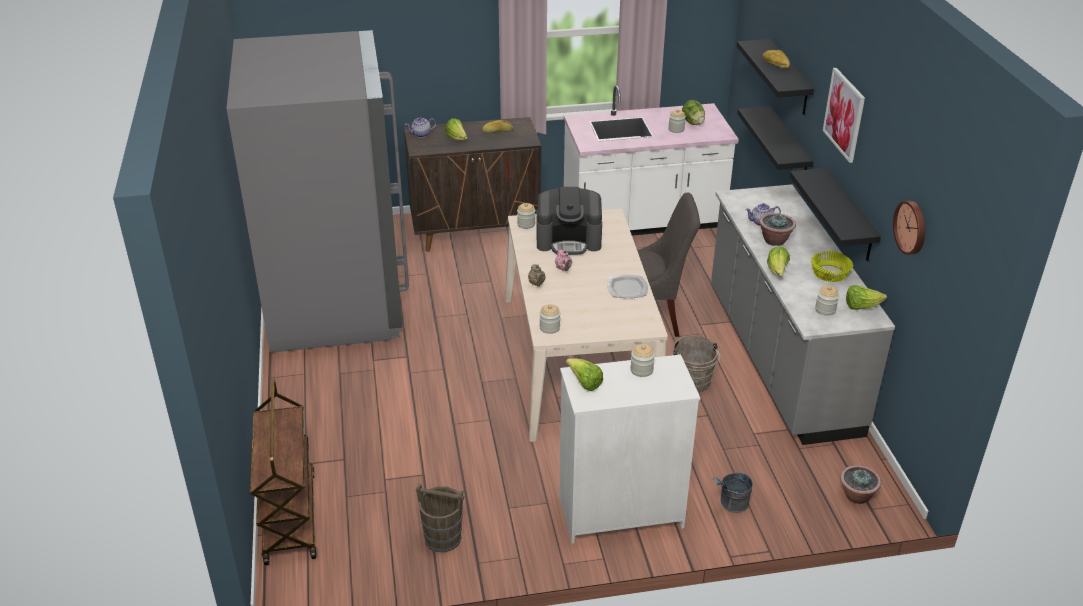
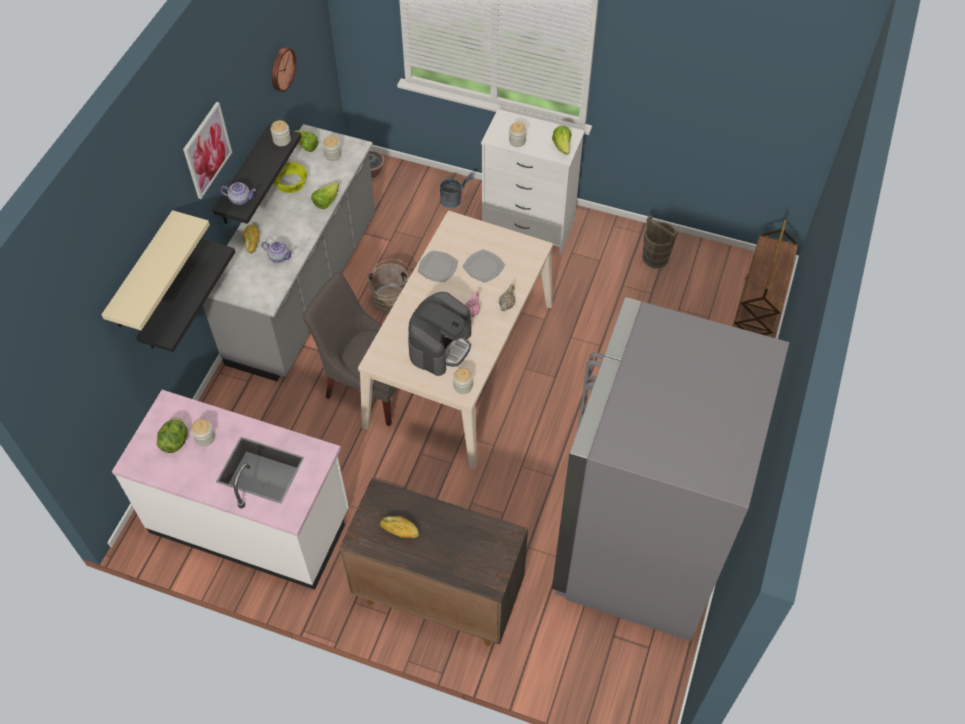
camera: 150 degrees left, 20 degrees up
teapot [405,117,436,138] -> teapot moved to [220,182,256,205]
lettuce [445,118,468,140] -> none
coffee machine [536,187,602,255] -> coffee machine turned 90 degrees clockwise [408,292,471,376]
jar [540,304,561,334] -> jar moved to [271,120,291,146]
black shelf [737,39,814,115] -> beige shelf [101,210,210,330]
potted plant [759,213,796,246] -> none
bread [762,50,790,69] -> bread moved to [242,225,259,253]
none -> plate [463,249,505,283]

